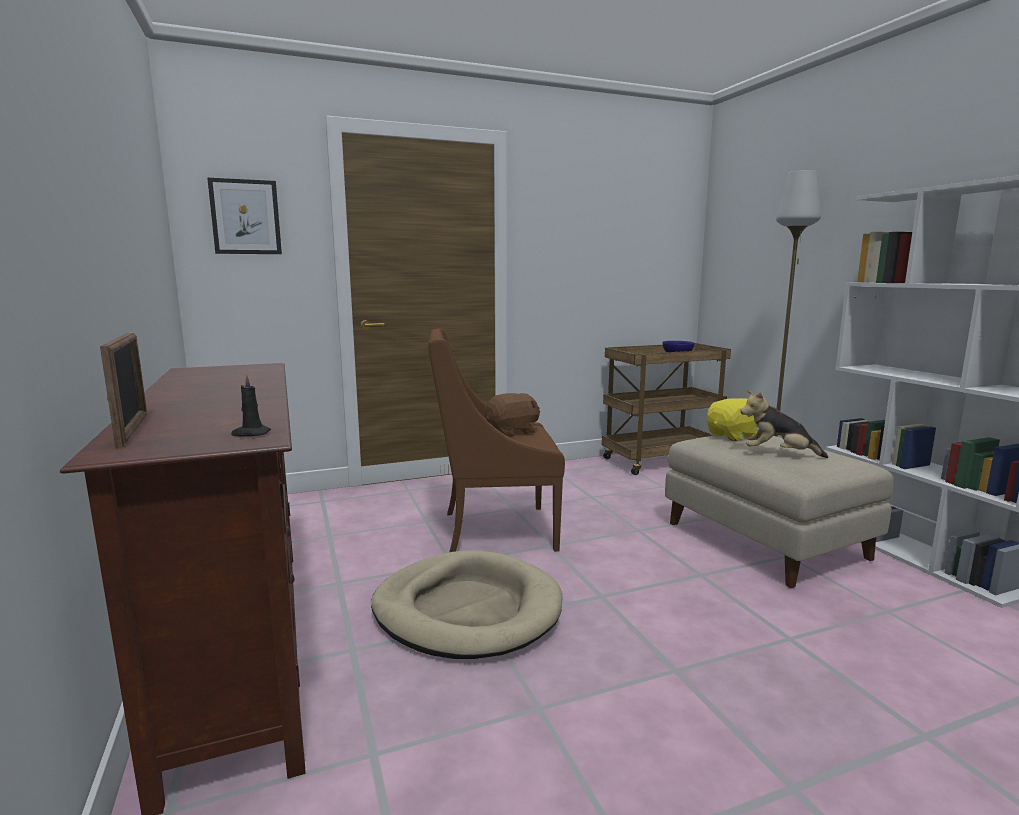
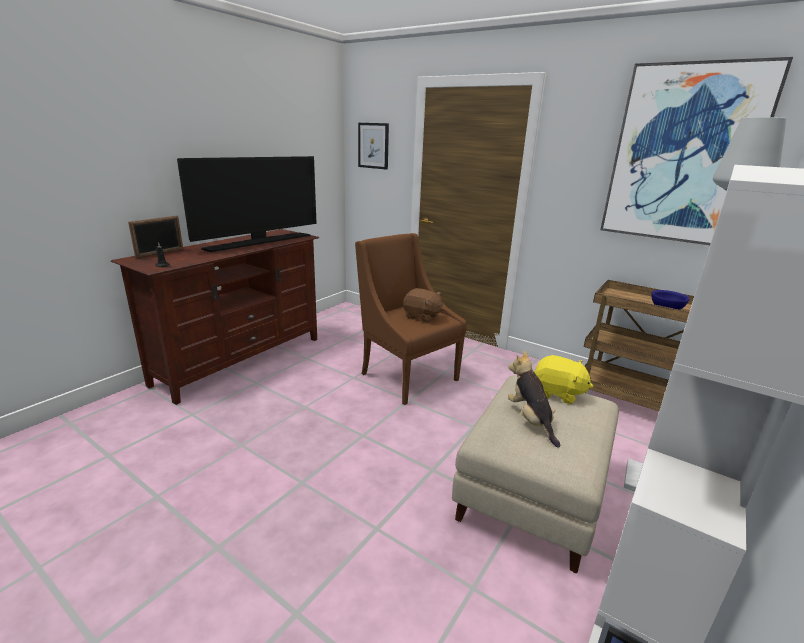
camera: 55 degrees right, 10 degrees up
beige dog bed [371,551,563,659] -> none
none -> television [177,156,317,252]
none -> picture [600,57,793,245]

